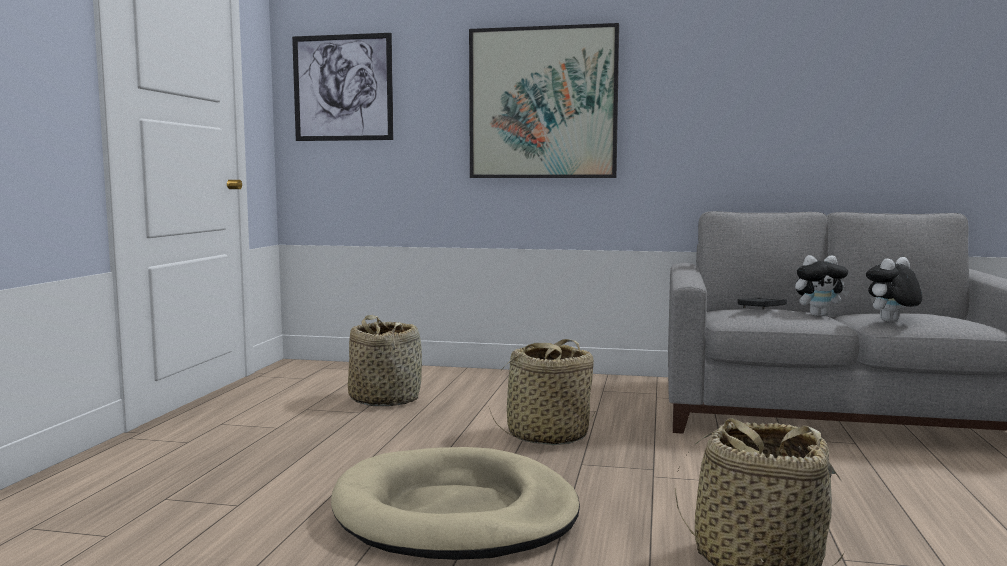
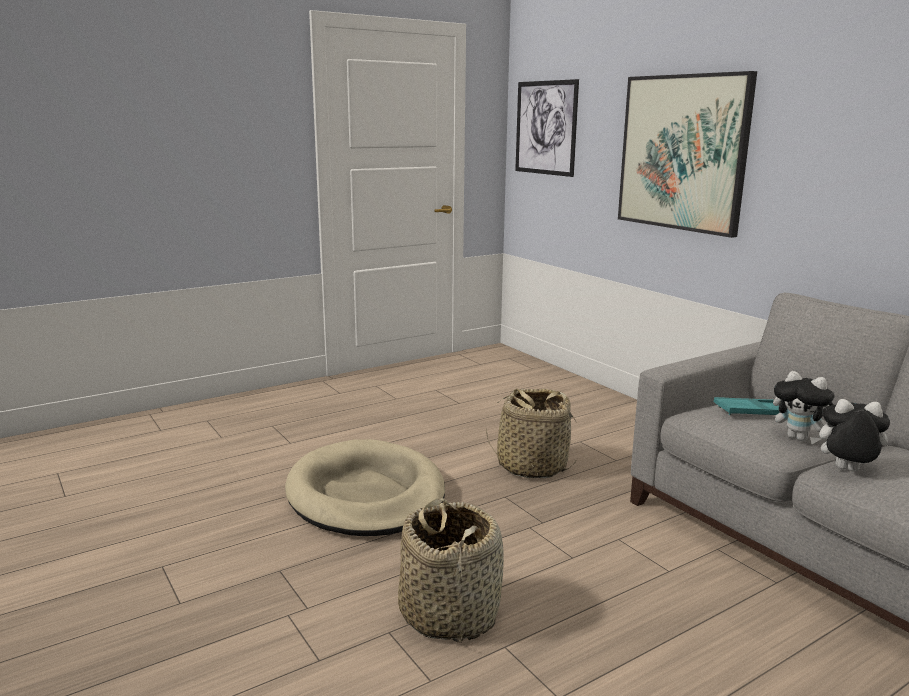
camera: 45 degrees right, 10 degrees up
basket [348,315,422,406] -> none
black tray [738,298,787,310] -> turquoise tray [714,397,780,415]

